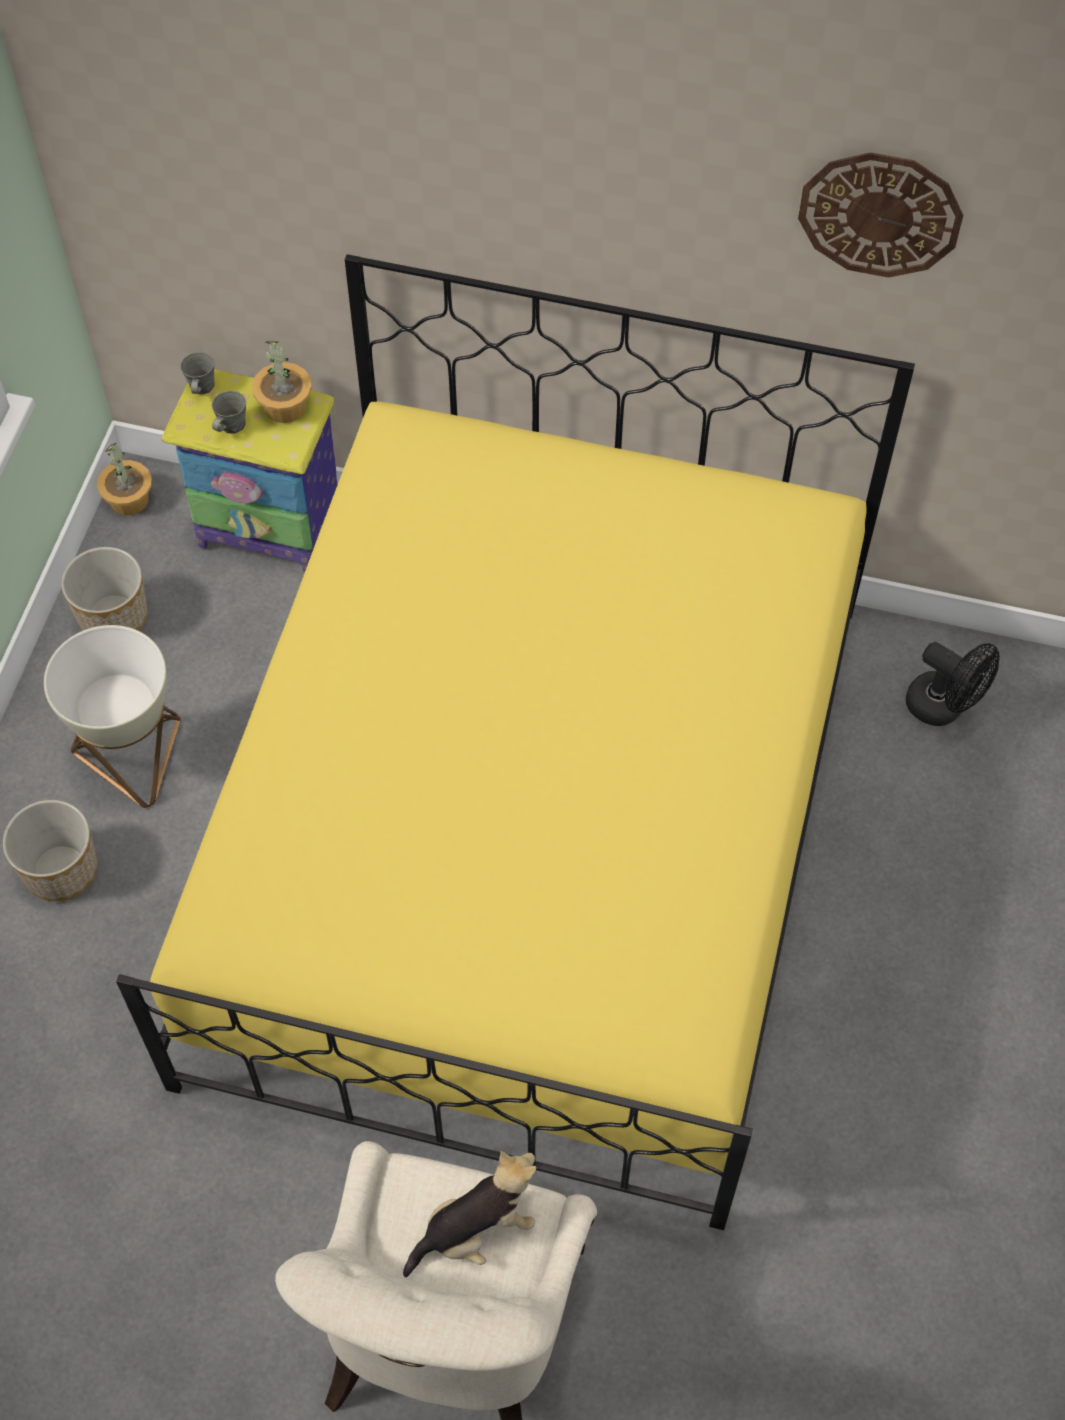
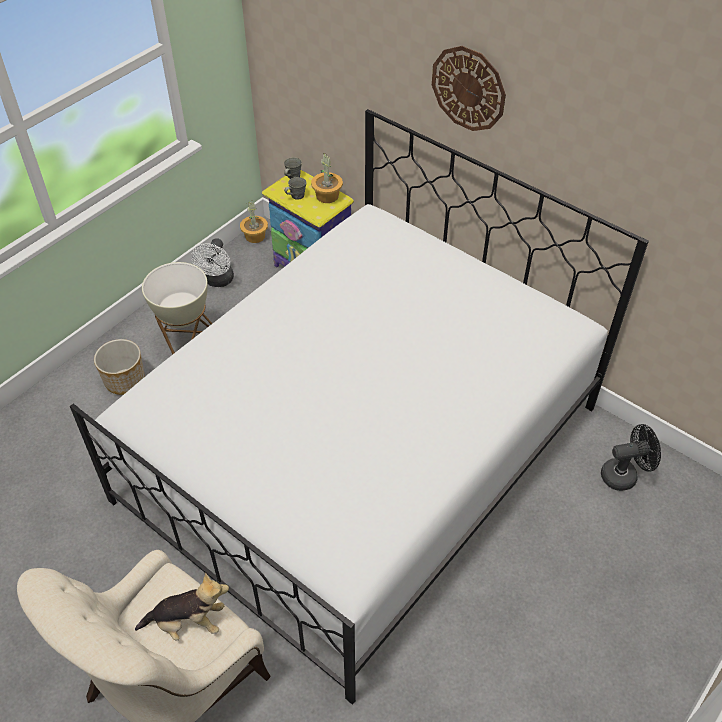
camera: 25 degrees right, 10 degrees down
planter [61,547,148,631] -> white fan [191,238,234,287]
yellow bed [116,254,915,1230] -> white bed [70,109,649,705]
wall clock [798,152,963,278] -> wall clock moved to [432,46,506,131]
black fan [906,642,1000,726] -> black fan turned 75 degrees counterclockwise [601,424,661,491]

